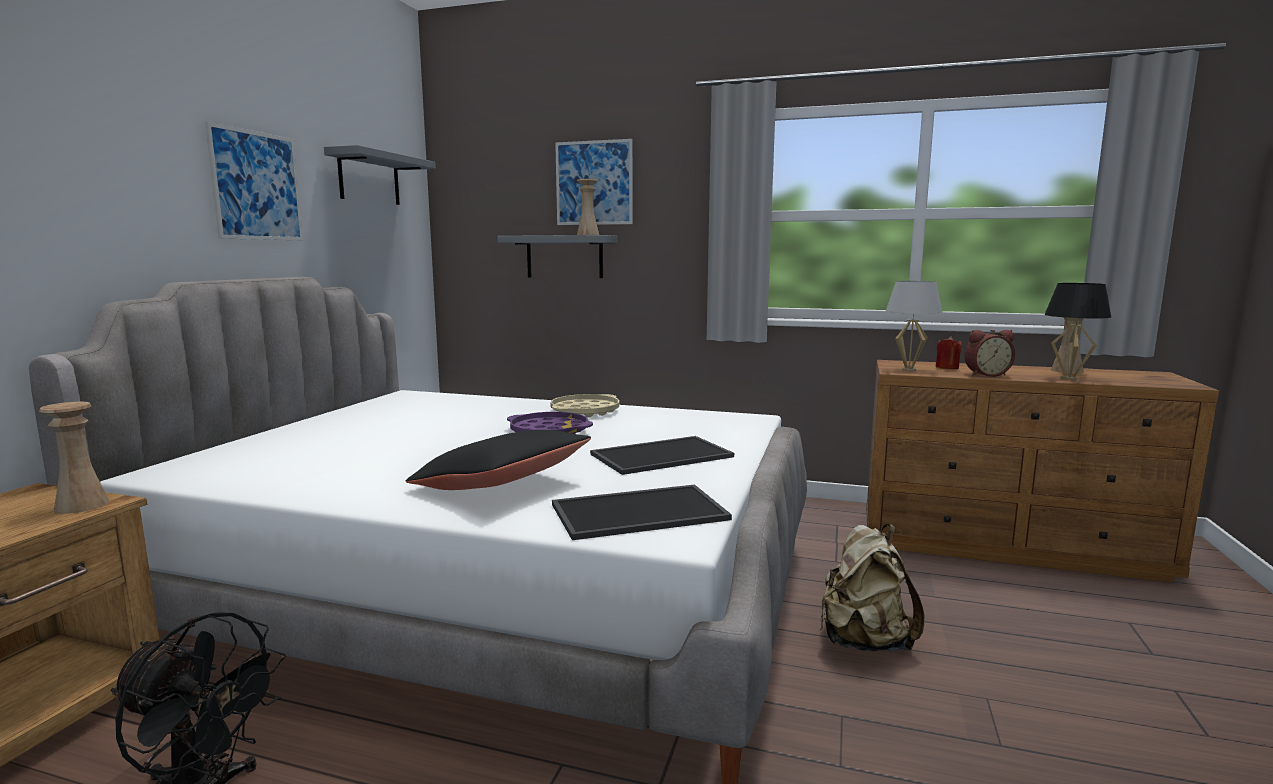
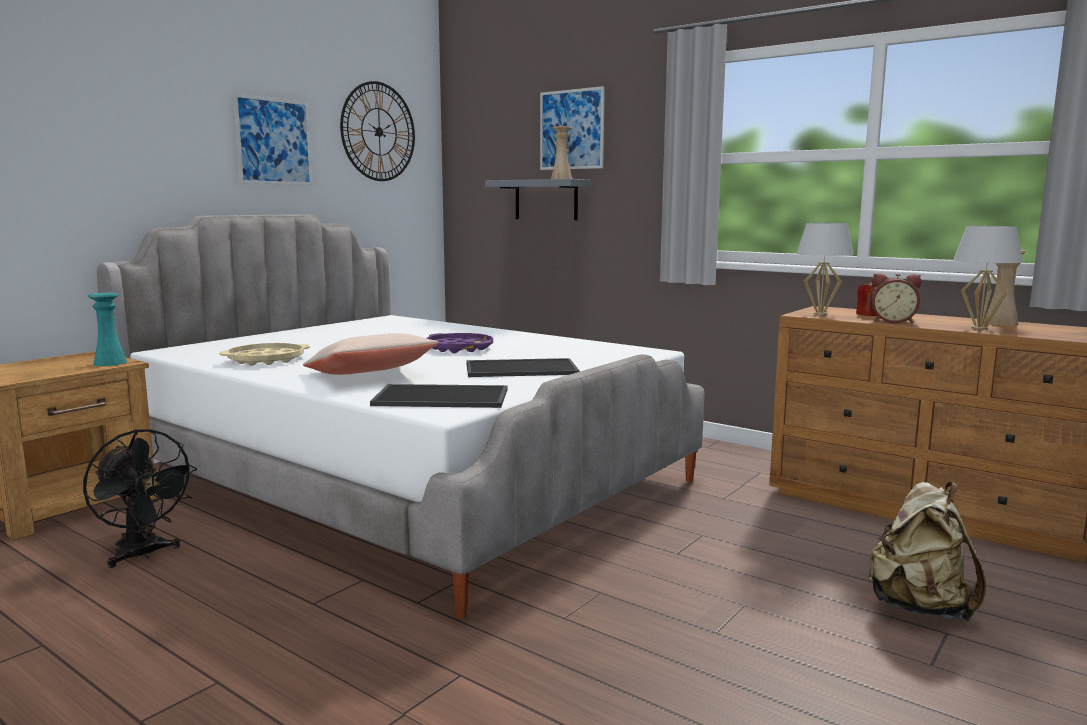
camera: 20 degrees right, 0 degrees up
beige vase [39,402,109,514] -> turquoise vase [88,293,127,366]
grey shelf [324,145,436,205] -> wall clock [340,81,415,181]
black pillow [406,430,591,490] -> beige pillow [303,333,439,375]
beige tray [550,394,619,418] -> beige tray moved to [219,343,310,366]
beige backpack [820,524,924,651] -> beige backpack moved to [866,482,986,621]
black table lamp [1044,283,1111,380] -> white table lamp [953,226,1023,330]

